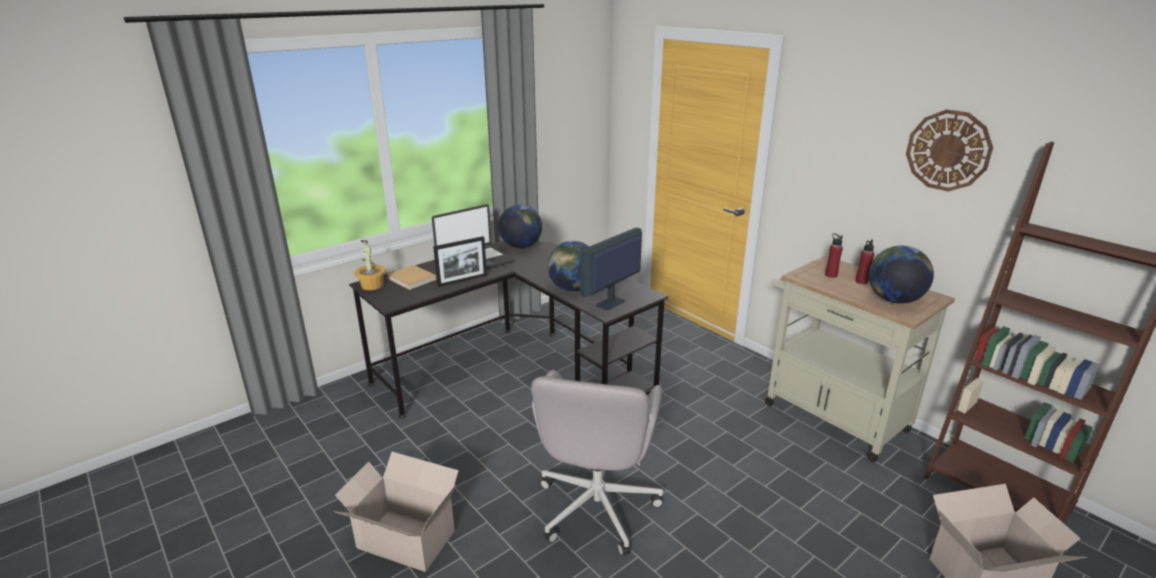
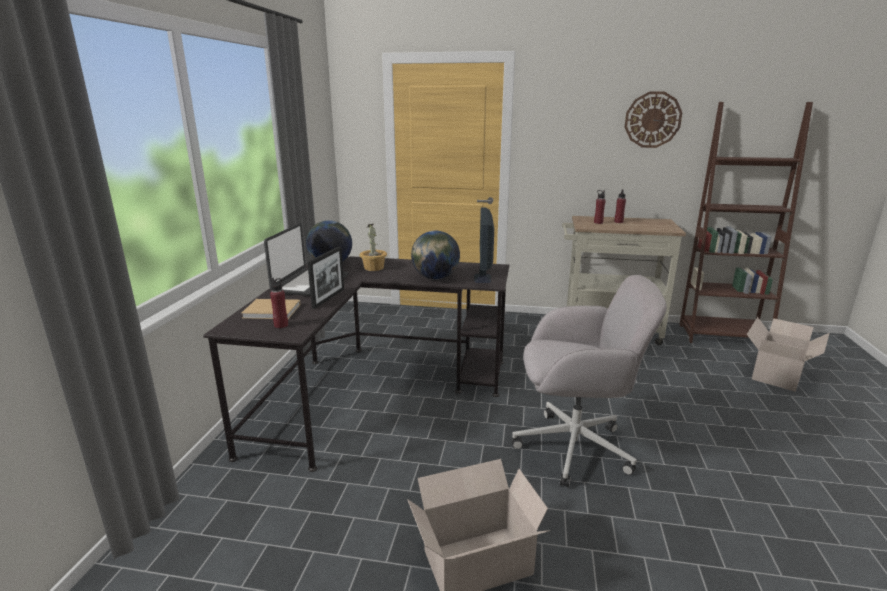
camera: 40 degrees left, 5 degrees down
potted plant [354,240,386,290] -> potted plant moved to [359,224,387,271]
grey office chair [531,370,663,556] -> grey office chair turned 60 degrees counterclockwise [512,275,667,487]
globe [869,246,934,304] -> none
none -> red bottle [270,278,288,328]

